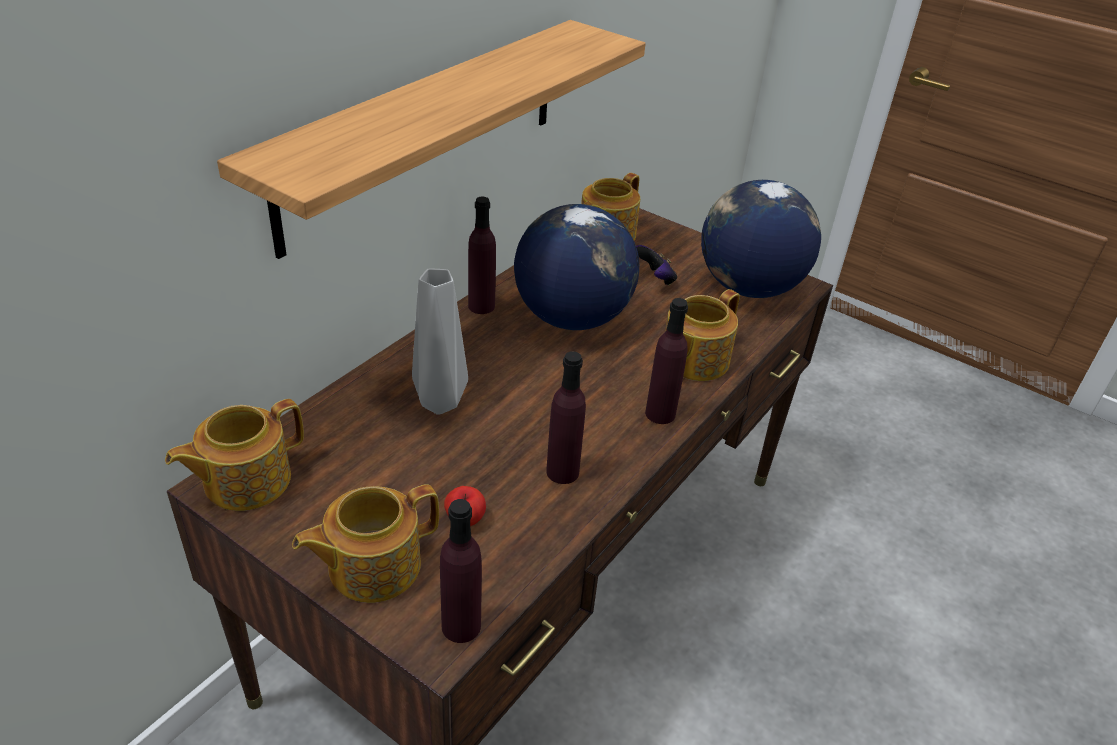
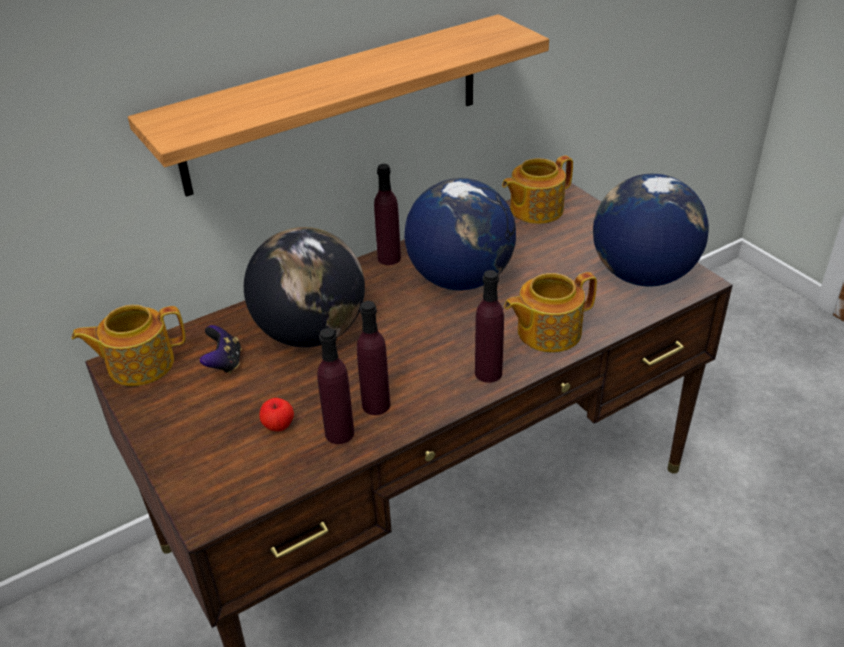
camera: 25 degrees right, 0 degrees up
teapot [292,484,439,603] -> none
grey vase [412,269,468,415] -> globe [244,227,365,347]
purple bottle [440,499,482,643] -> purple bottle moved to [317,328,354,444]
game controller [636,245,677,286] -> game controller moved to [200,325,242,374]

